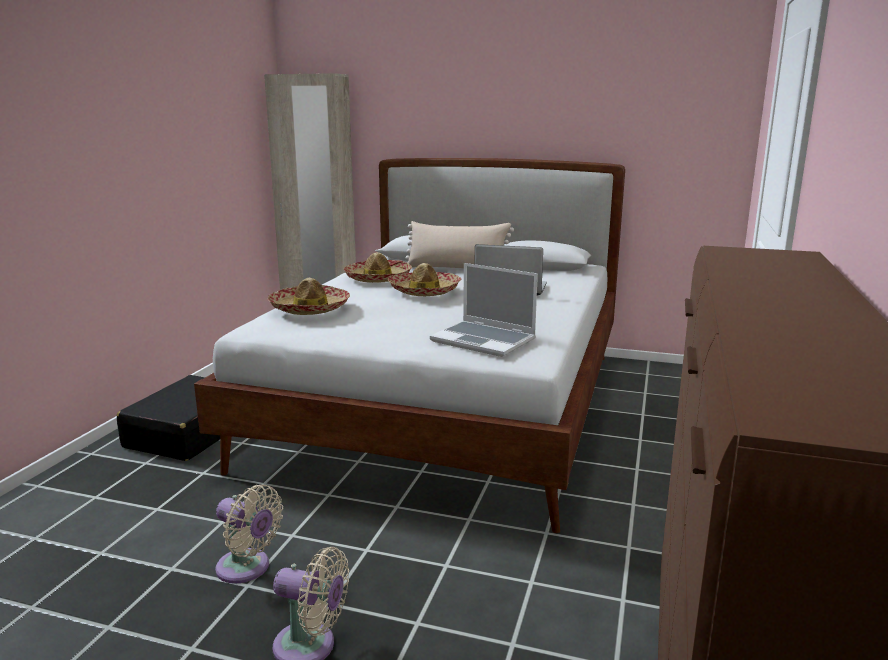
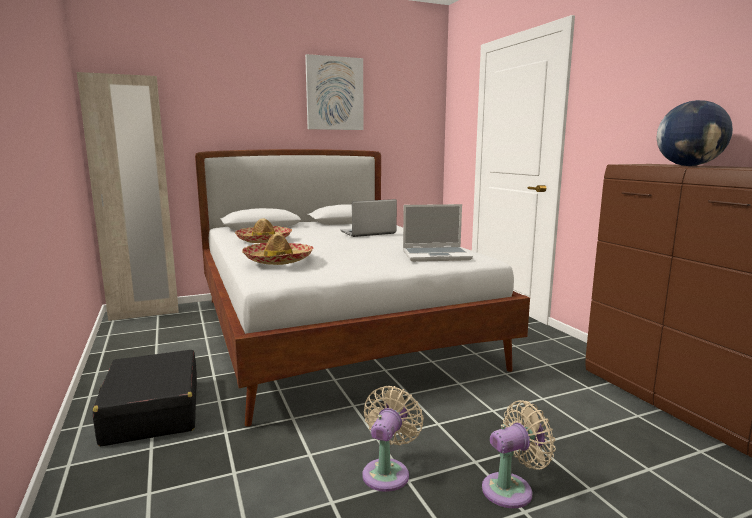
camera: 40 degrees left, 5 degrees down
beige fan [215,485,283,583] -> beige fan turned 60 degrees counterclockwise [362,386,424,492]
hat [388,263,462,296] -> none
beige pillow [405,221,514,268] -> none
none -> picture [305,54,364,130]
none -> globe [657,100,733,166]

